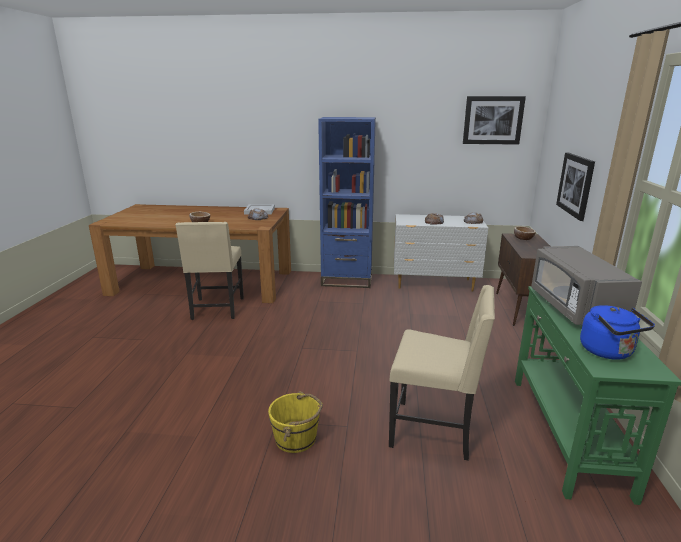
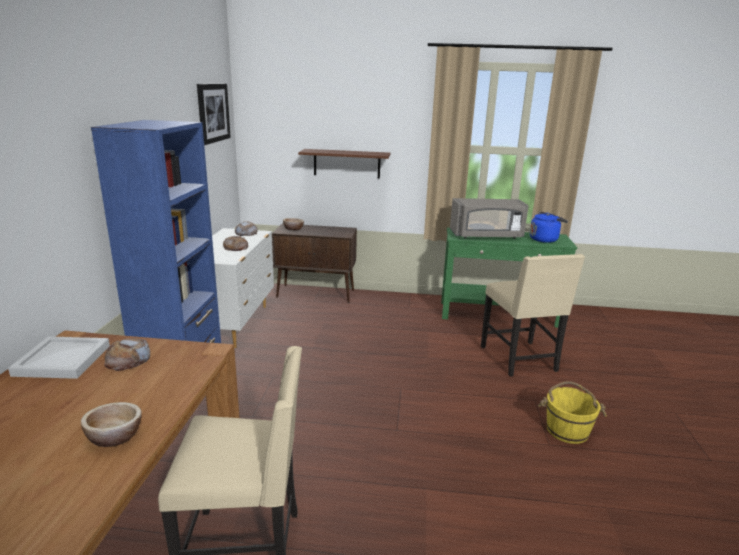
camera: 90 degrees left, 0 degrees up
beige chair [389,285,495,461] -> beige chair turned 150 degrees clockwise [481,254,585,377]
picture [556,152,595,221] -> brown shelf [298,149,390,178]

